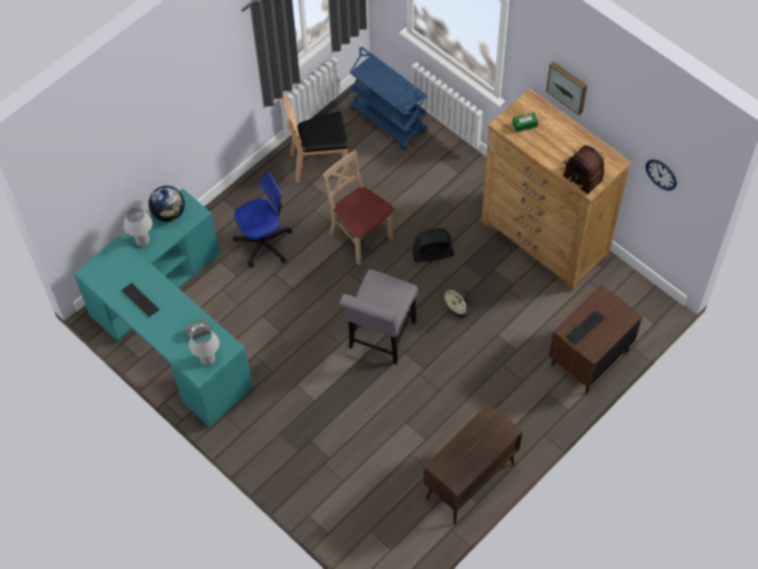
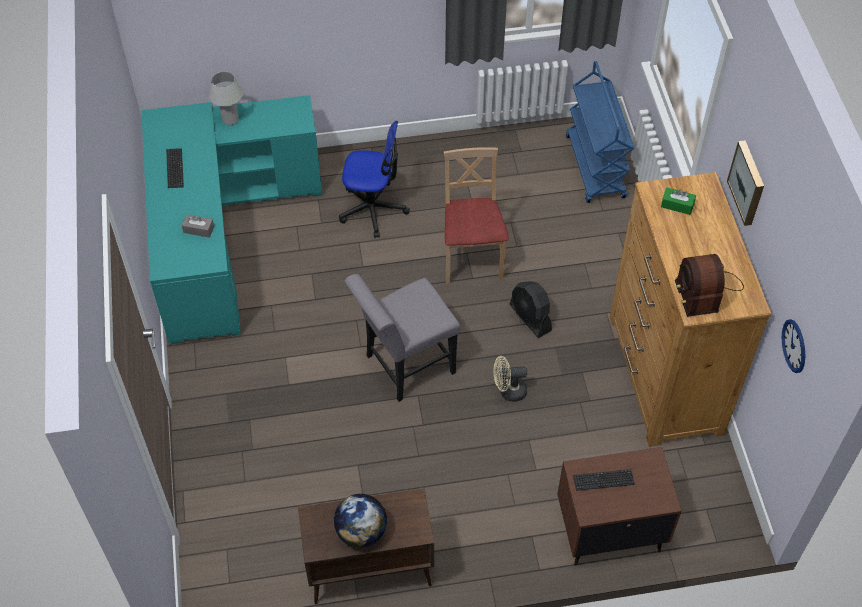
camera: 35 degrees right, 5 degrees down
globe [149,186,185,222] -> globe moved to [334,494,387,548]
white table lamp [189,327,219,365] -> none
brown chair [282,93,349,183] -> none
black fan [412,228,454,262] -> black fan turned 150 degrees counterclockwise [509,281,552,338]

